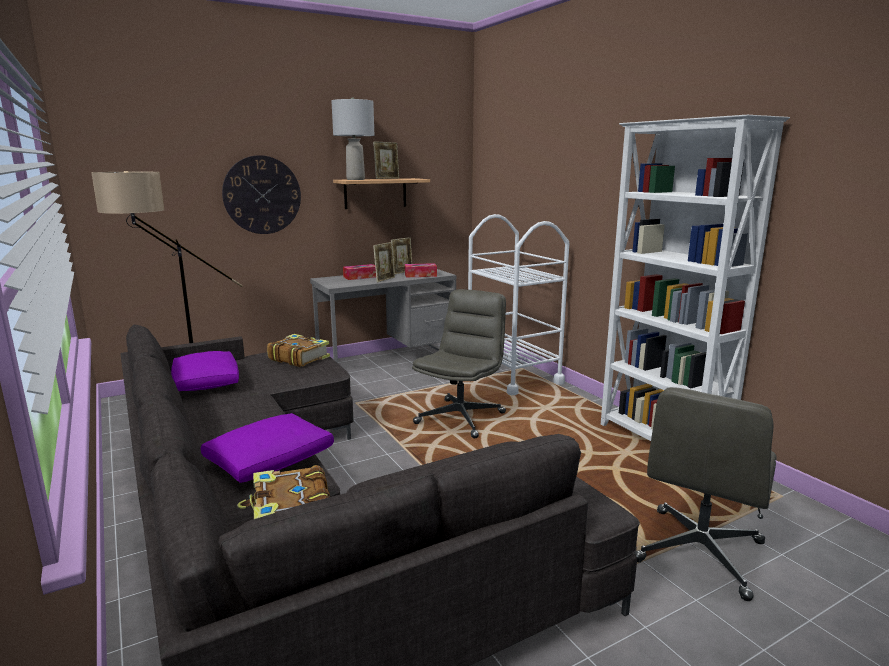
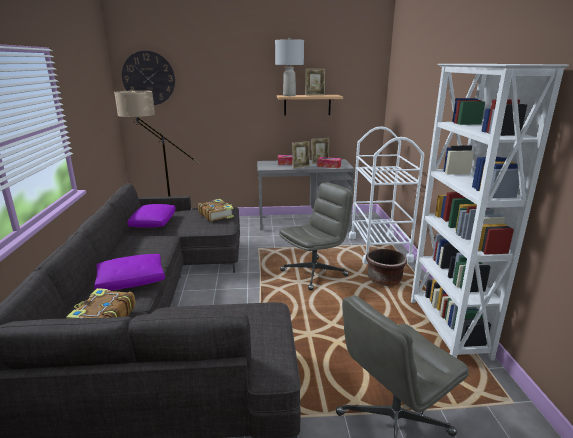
camera: 25 degrees right, 5 degrees up
wall clock [222,155,301,234] -> wall clock moved to [122,51,175,105]
none -> brown planter [366,249,407,286]

